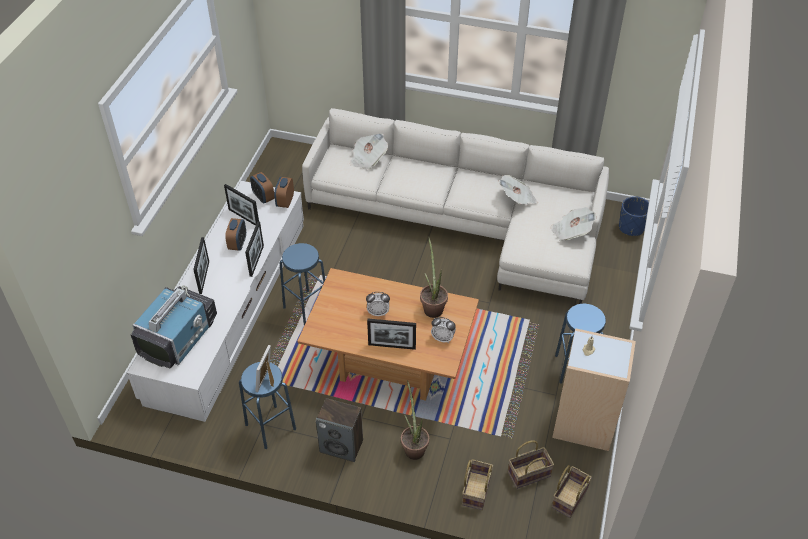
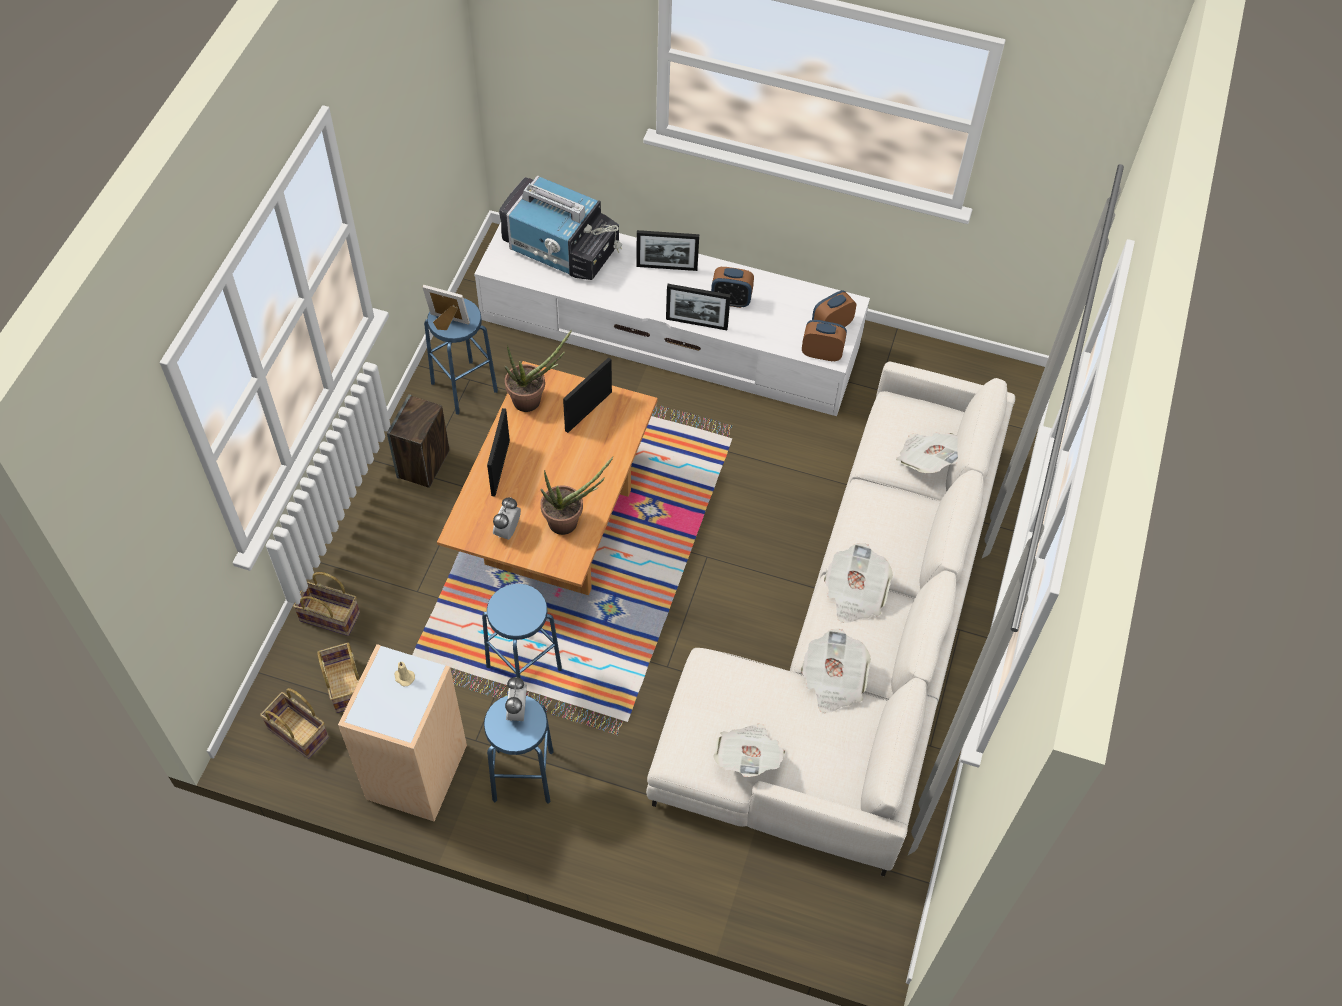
camera: 90 degrees right, 10 degrees up
picture frame [224,184,259,226] -> picture frame moved to [563,357,612,433]
blue stool [280,243,325,325] -> blue stool moved to [482,584,562,678]
alarm clock [366,292,390,316] -> alarm clock moved to [505,677,527,721]
potted plant [401,380,429,460] -> potted plant moved to [504,330,572,412]
blue planter [619,196,649,236] -> none
none -> newspaper [824,543,893,623]

